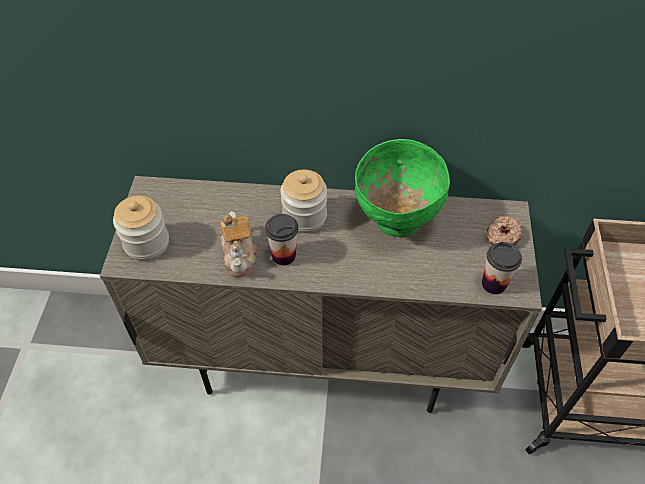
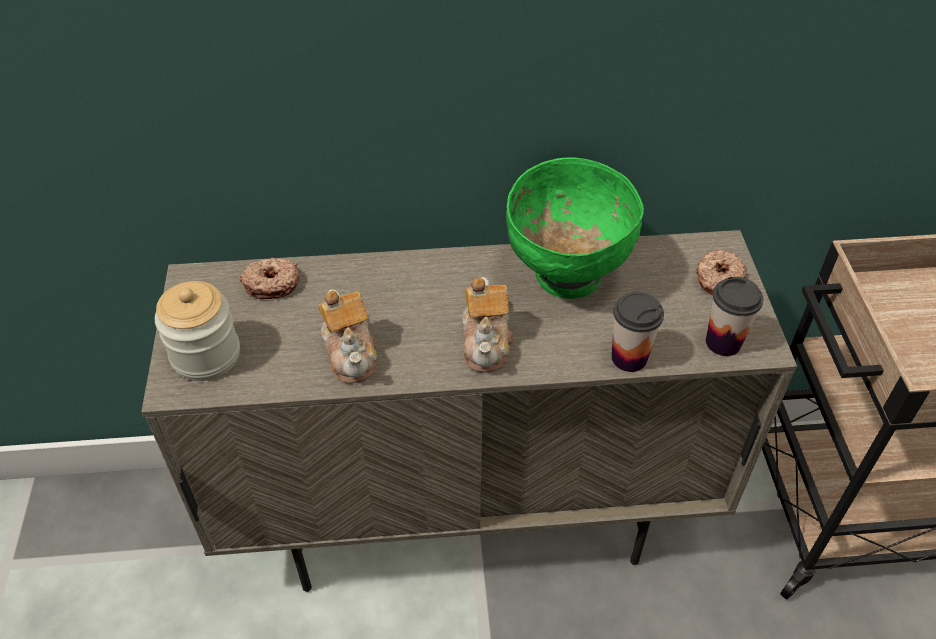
camera: 10 degrees left, 5 degrees down
cup [265,214,298,265] -> cup moved to [612,292,664,372]
jar [281,170,327,233] -> none
none -> donut [240,257,299,299]
none -> teapot [463,277,513,372]

